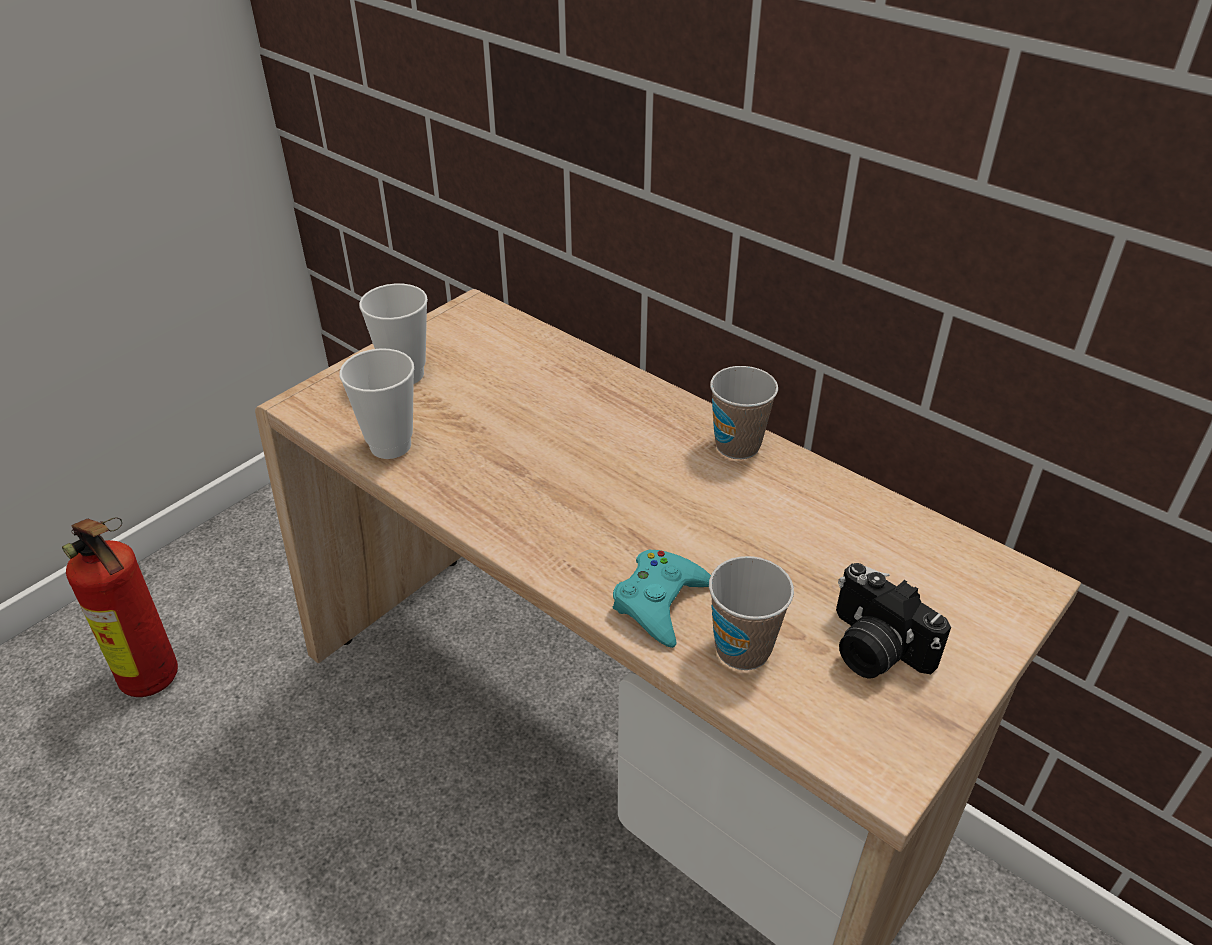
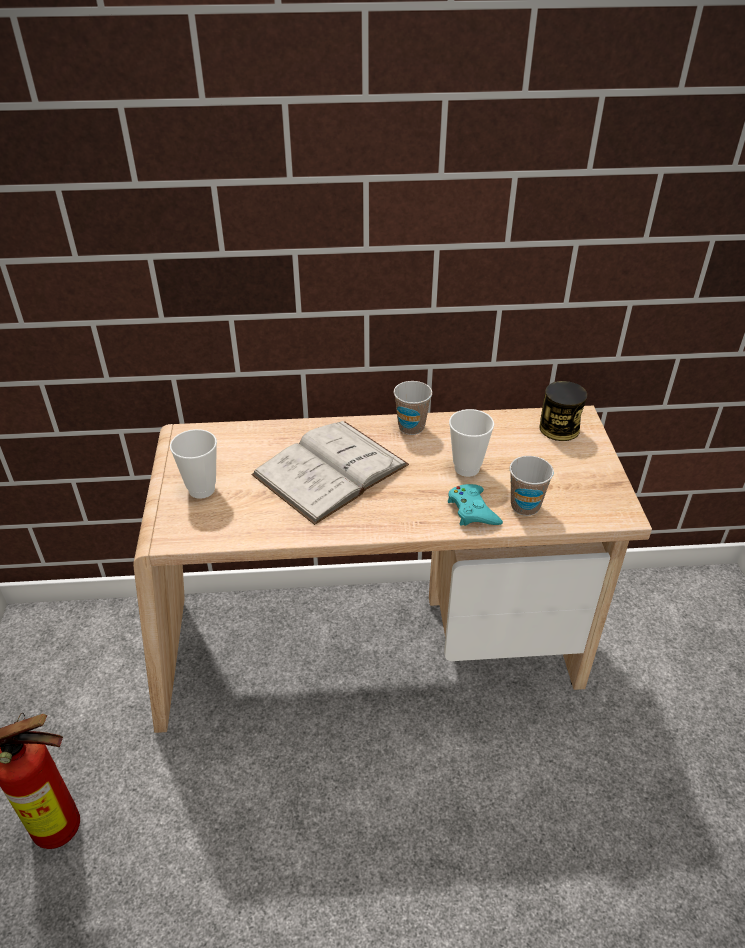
camera: 45 degrees left, 0 degrees up
cup [339,348,414,459] -> cup moved to [449,409,494,477]
camera [836,563,951,679] -> none
none -> white book [252,421,409,525]
none -> can [539,381,587,441]

